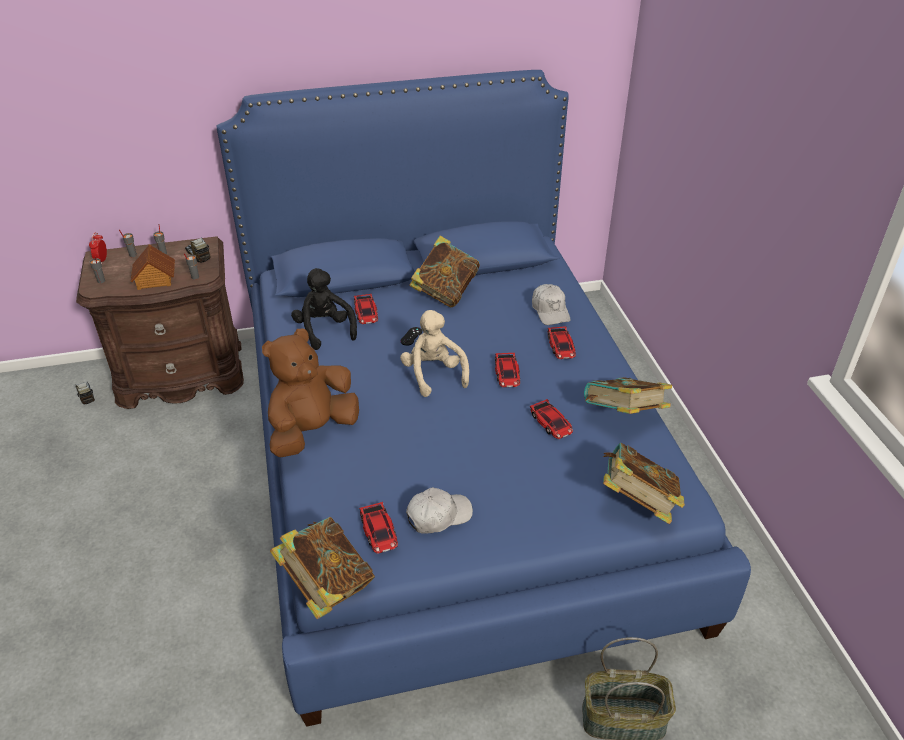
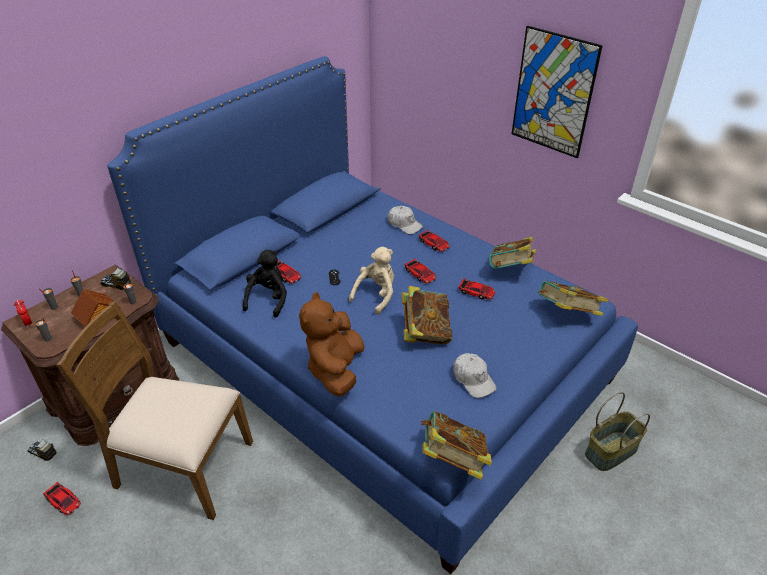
camera: 35 degrees left, 0 degrees up
black plush toy [291,268,357,350] -> black plush toy turned 75 degrees clockwise [243,250,287,318]
toy car [359,502,398,554] -> toy car moved to [43,482,81,515]
beige plush toy [400,310,469,397] -> beige plush toy turned 90 degrees clockwise [349,247,394,315]
white cap [406,487,473,534] -> white cap turned 120 degrees clockwise [453,353,497,398]
book [409,236,480,307] -> book moved to [401,286,452,344]
none -> brown chair [56,302,253,520]
none -> picture [512,26,603,158]

